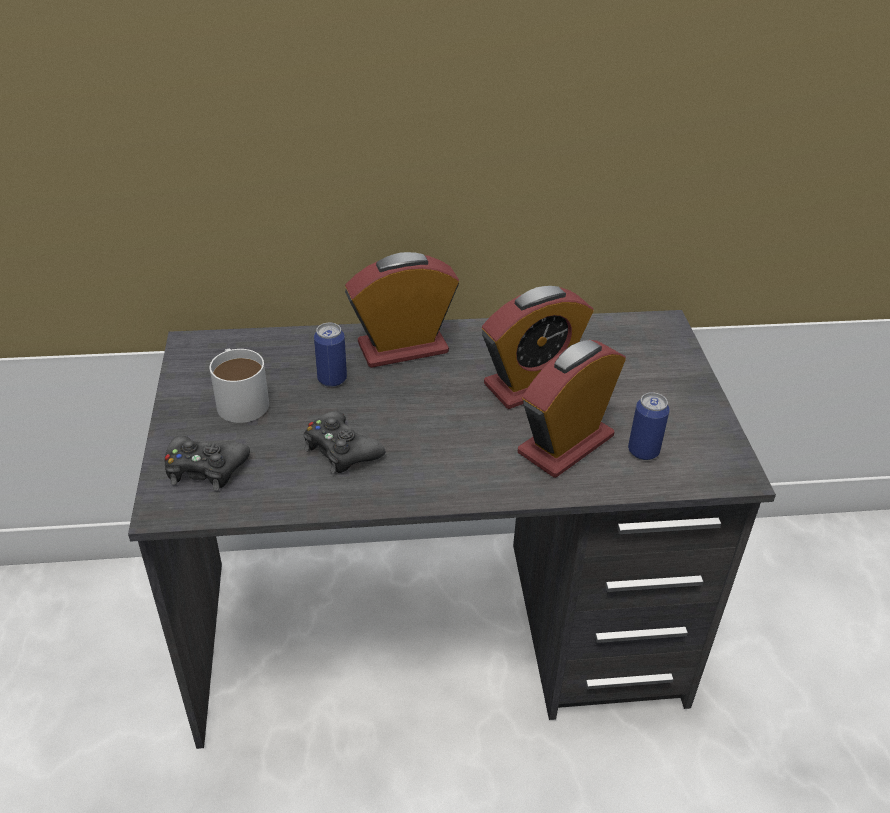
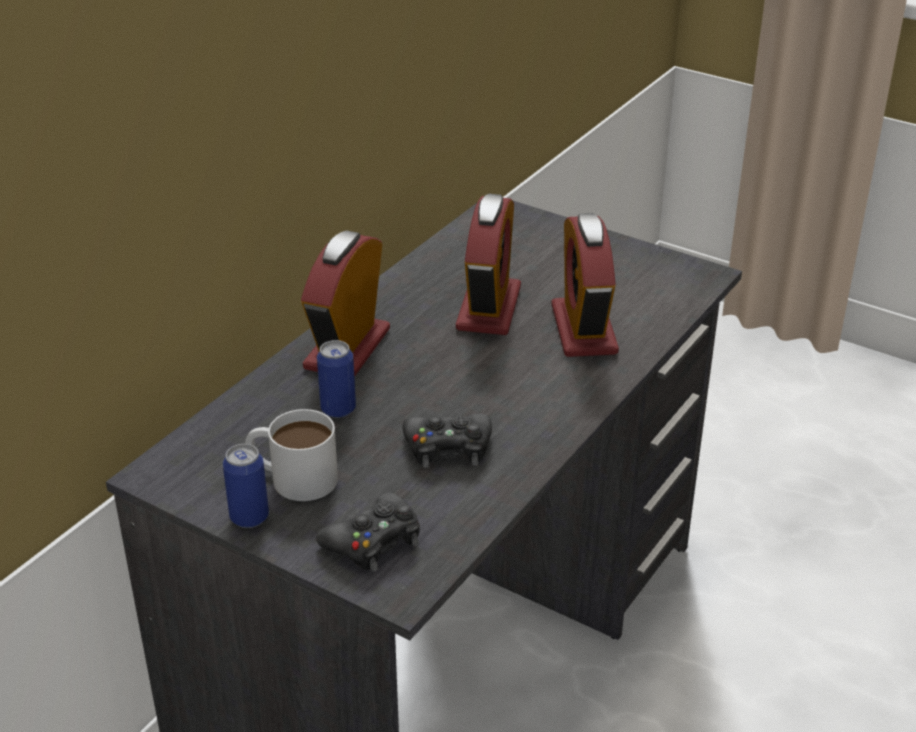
camera: 50 degrees left, 5 degrees down
can [628,392,670,460] -> can moved to [223,444,269,528]

